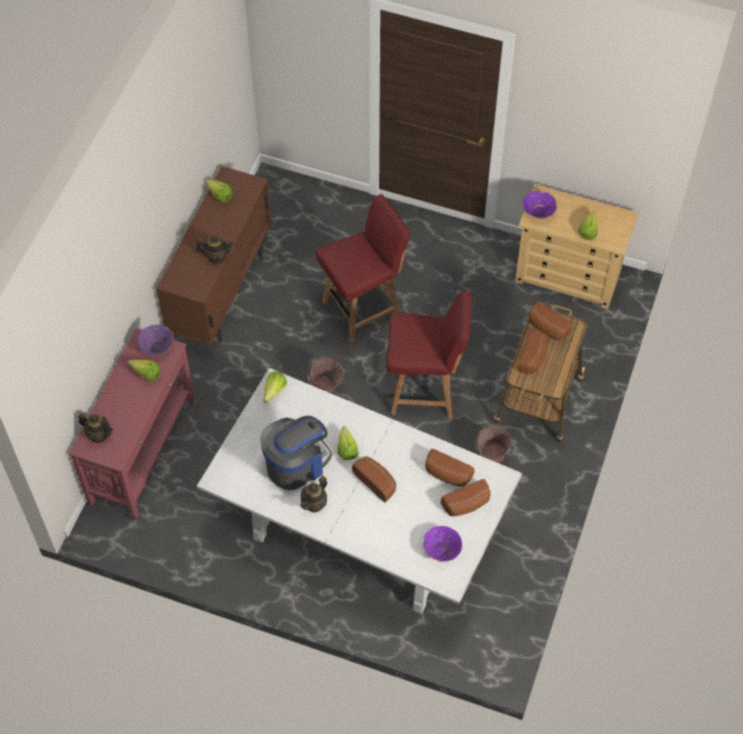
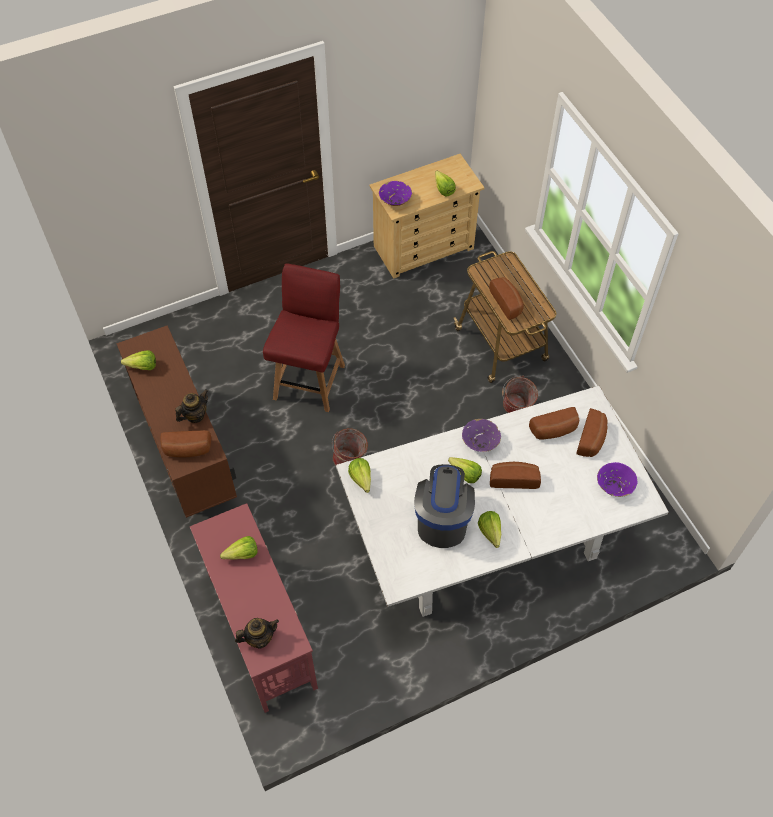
camera: 45 degrees left, 0 degrees up
purple bowl [138,325,174,356] -> purple bowl moved to [462,419,501,452]
teapot [300,476,327,513] -> lettuce [478,511,501,548]
red chair [387,291,471,418] -> none
bread [528,301,572,341] -> bread moved to [160,430,211,458]

